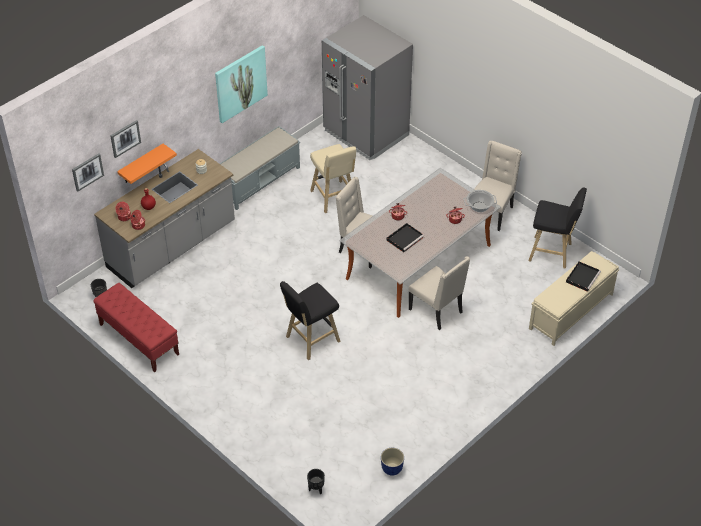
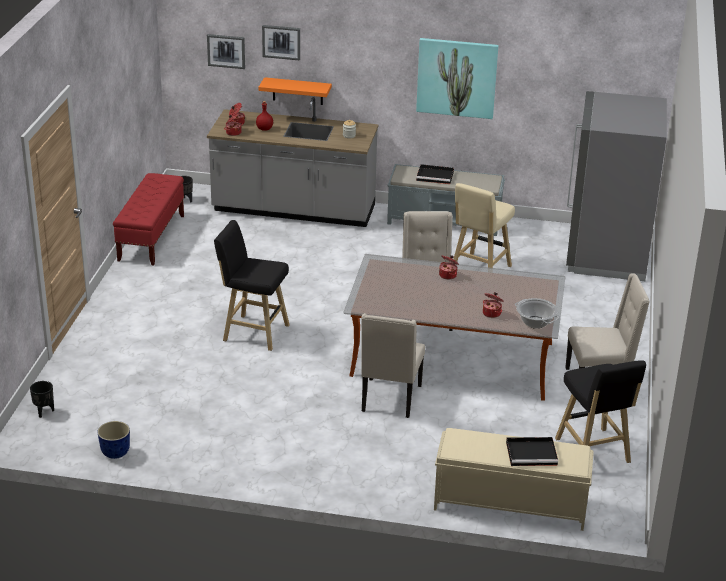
camera: 55 degrees right, 15 degrees down
black tray [387,223,424,252] -> black tray moved to [416,164,454,184]

